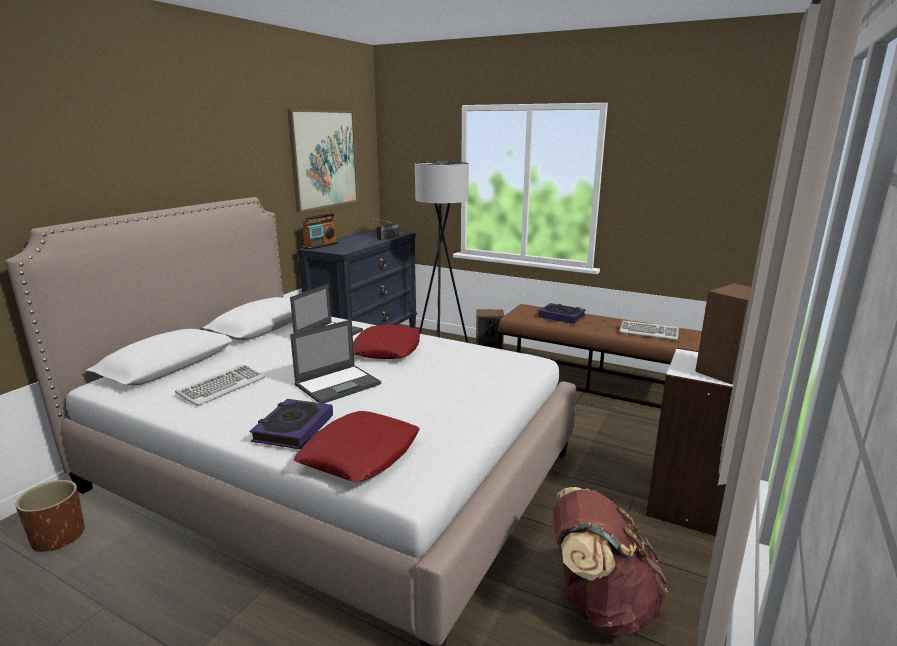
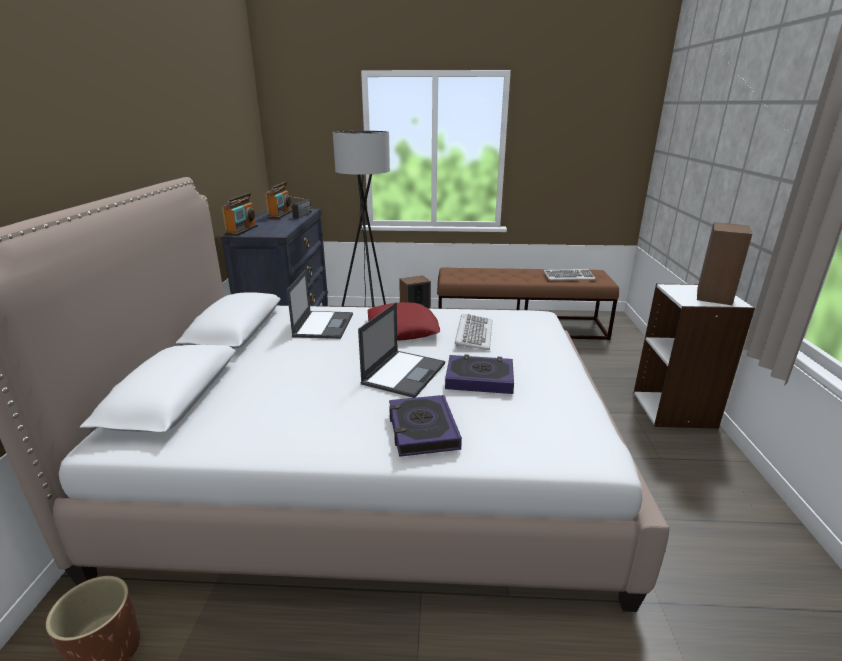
camera: 25 degrees left, 5 degrees up
keyboard [175,364,265,406] -> keyboard moved to [455,314,492,350]
picture [287,109,359,213] -> none
red pillow [294,411,419,482] -> none
book [538,303,586,324] -> book moved to [445,354,514,394]
brown backpack [553,487,668,636] -> none
none -> radio [265,182,292,219]

